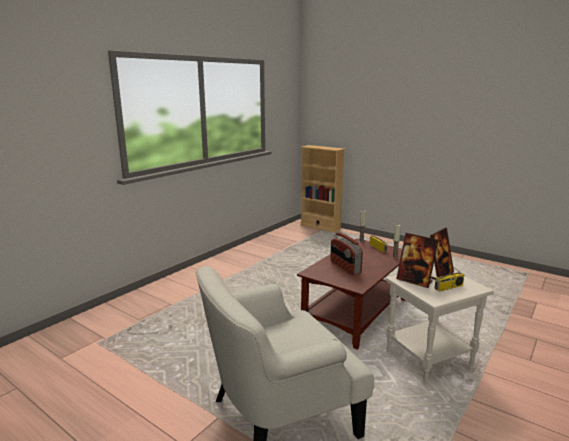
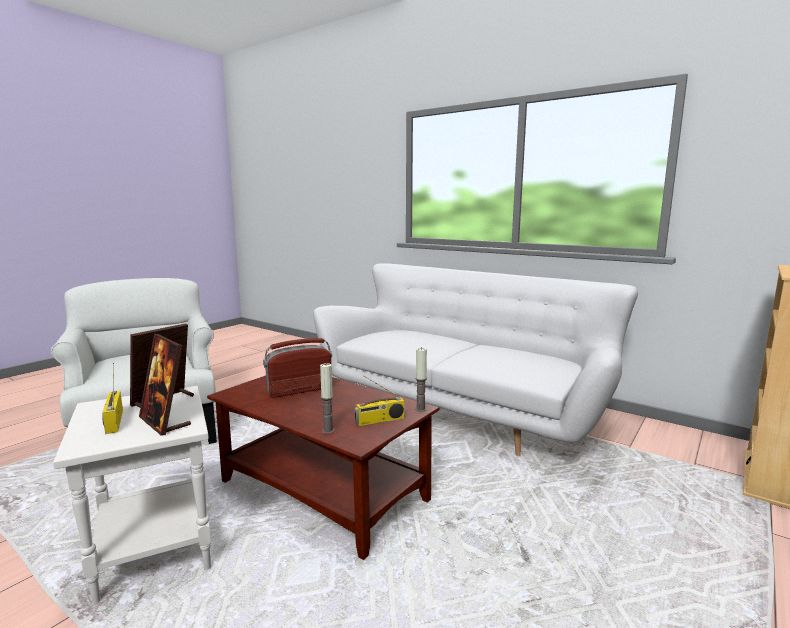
camera: 90 degrees right, 5 degrees down
none -> white sofa [313,263,638,456]

